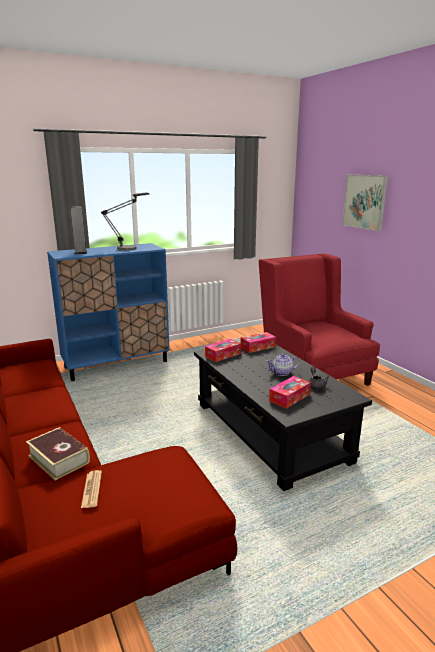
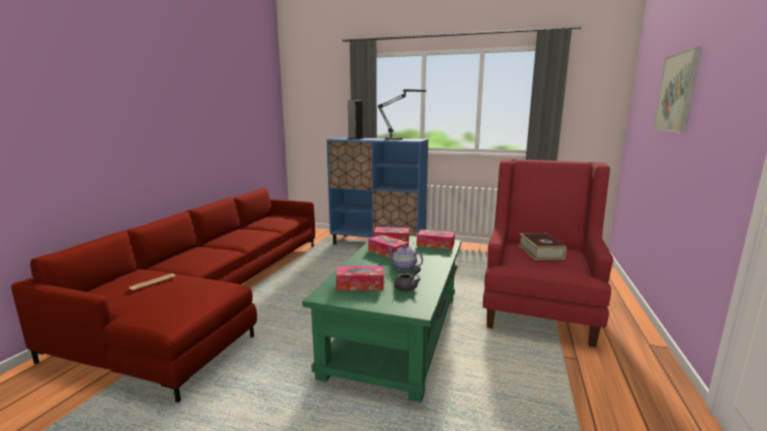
camera: 45 degrees right, 5 degrees down
book [26,427,90,480] -> book moved to [519,233,566,260]
black coffee table [194,342,372,491] -> green coffee table [302,236,461,402]
none -> tissue box [368,235,409,258]

